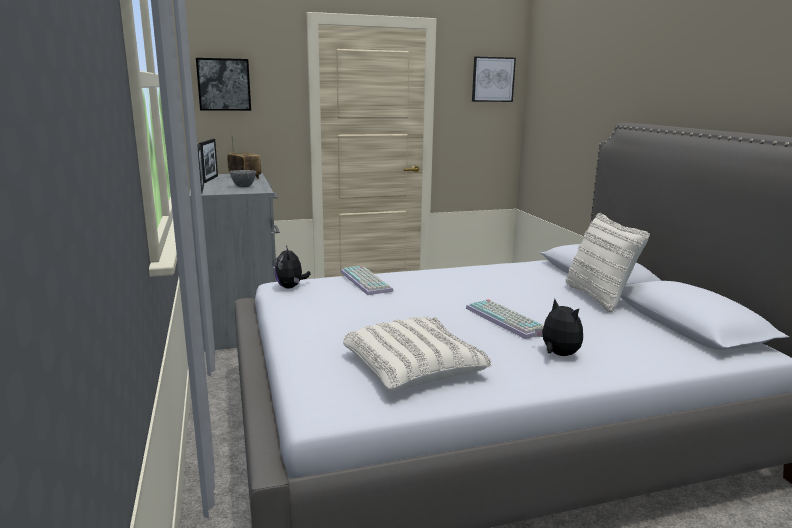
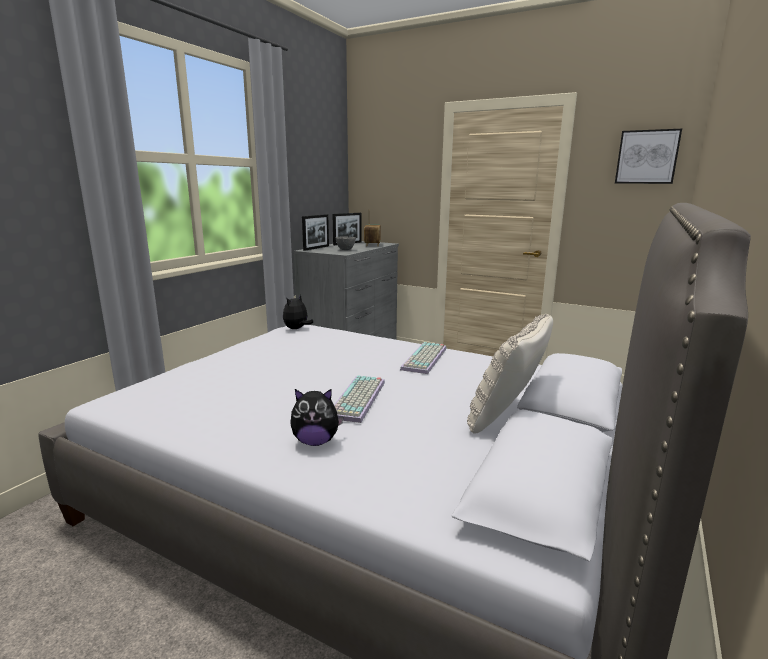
camera: 45 degrees right, 0 degrees up
picture [196,58,251,111] -> none
keyboard [341,266,393,295] -> keyboard moved to [400,342,447,374]
beige pillow [343,317,492,391] -> none
plush toy [535,299,583,356] -> plush toy turned 75 degrees clockwise [290,389,343,446]

